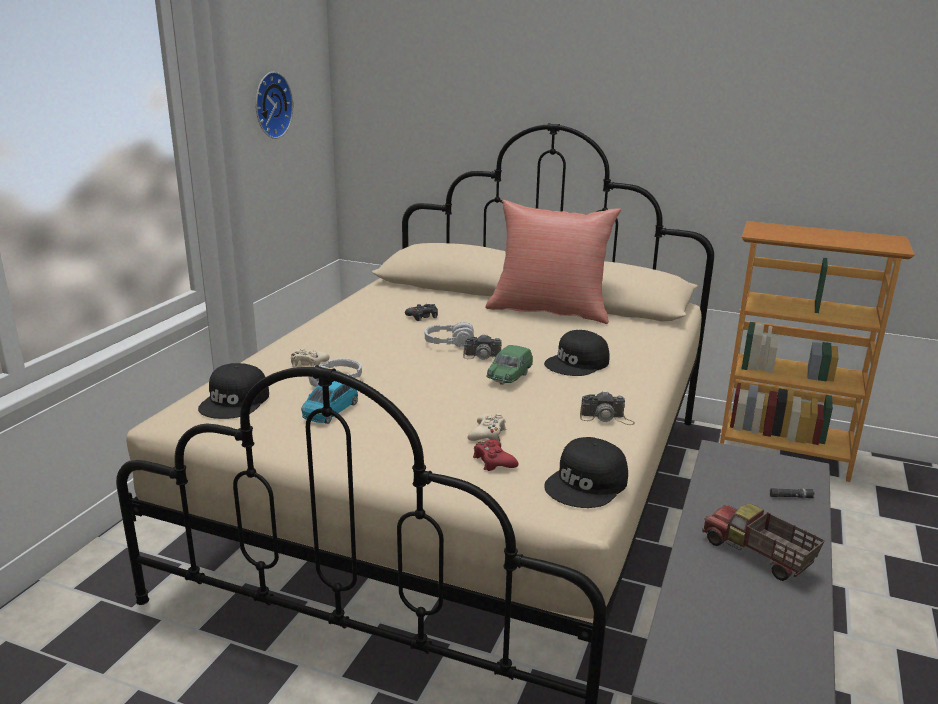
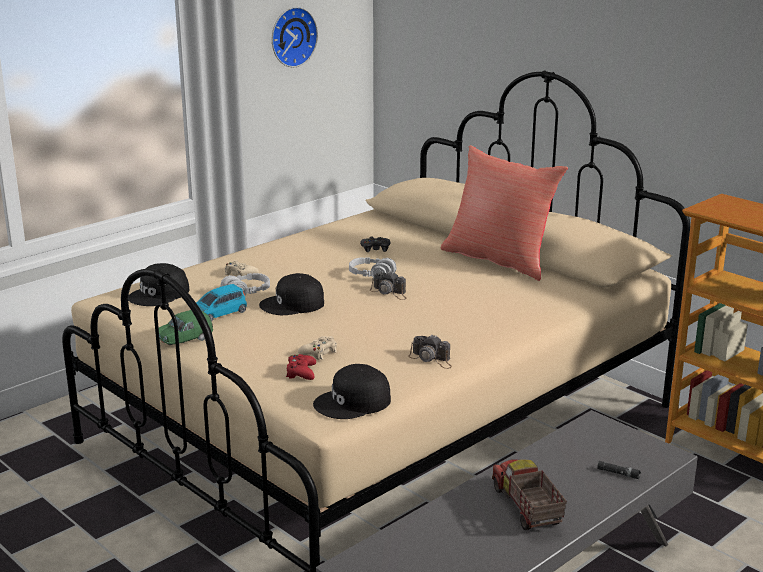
camera: 25 degrees right, 0 degrees up
green toy car [486,345,533,385] -> green toy car moved to [159,310,213,345]
black cap [544,330,609,376] -> black cap moved to [259,273,324,315]

